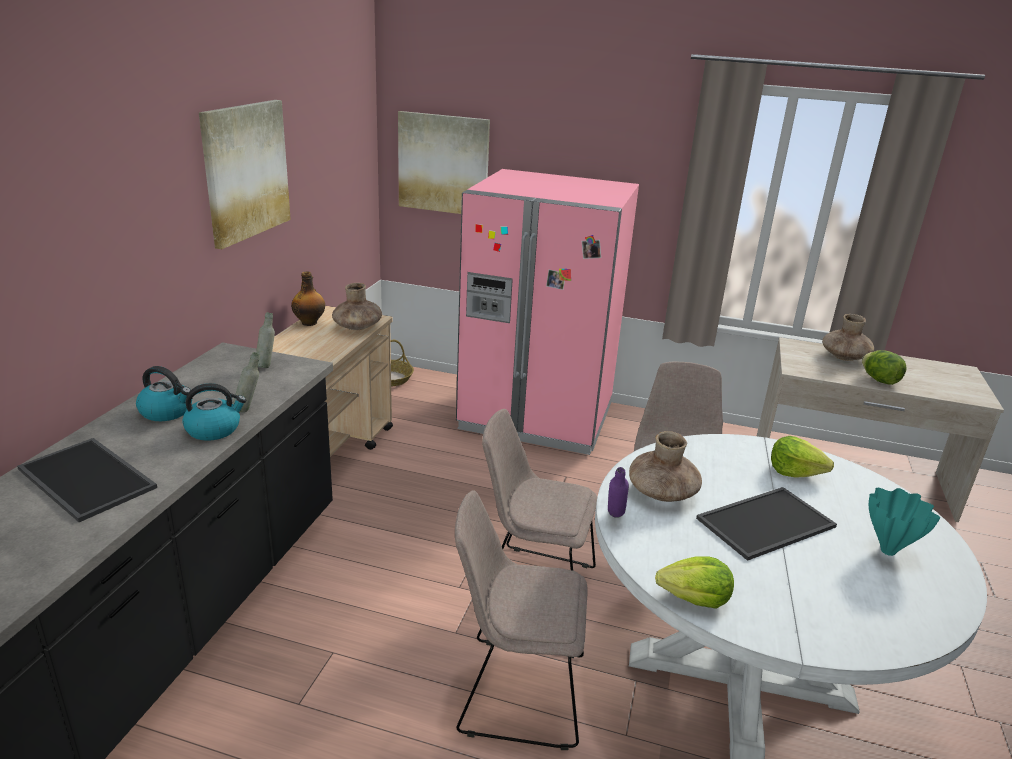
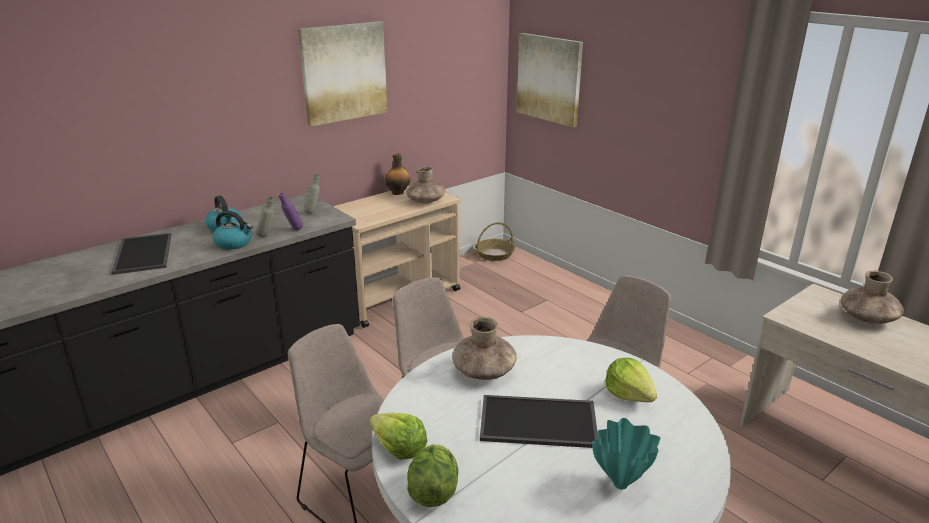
camera: 35 degrees right, 0 degrees up
pink fridge [456,169,639,455] -> none
purple bottle [608,467,629,518] -> purple bottle moved to [279,193,303,230]
lettuce [862,350,907,385] -> lettuce moved to [407,444,458,507]

